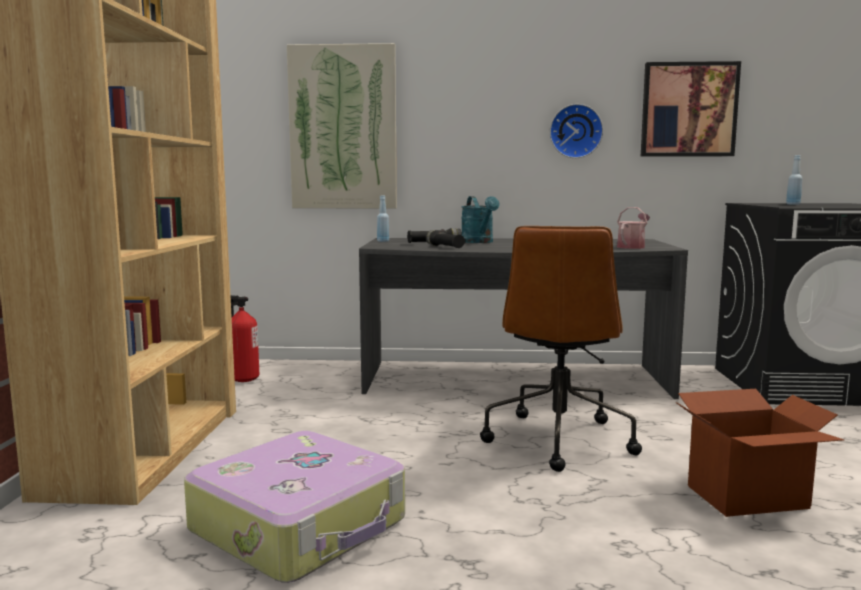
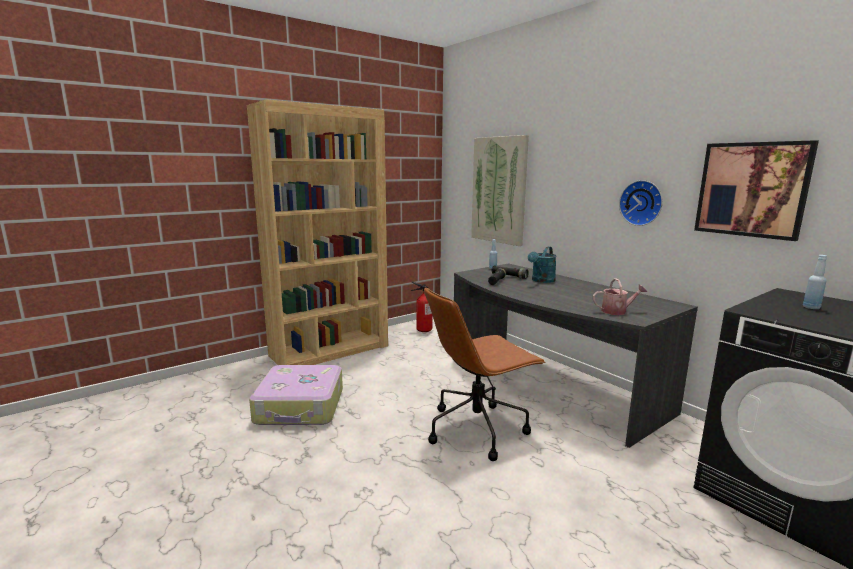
camera: 50 degrees right, 5 degrees up
cardboard box [675,389,844,517] -> none

